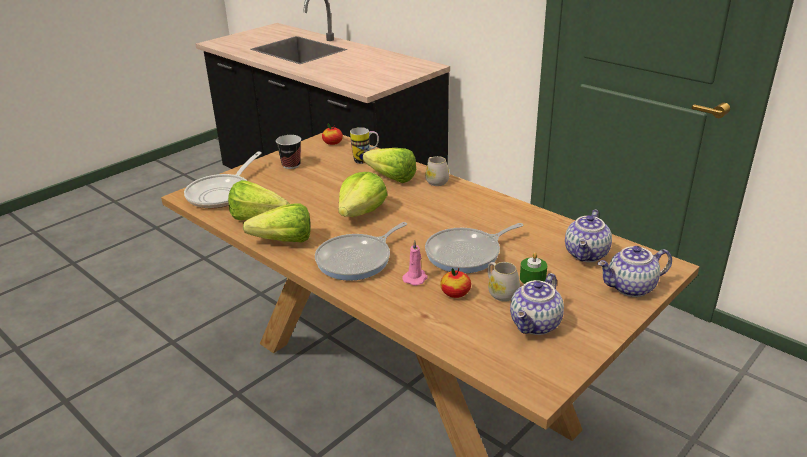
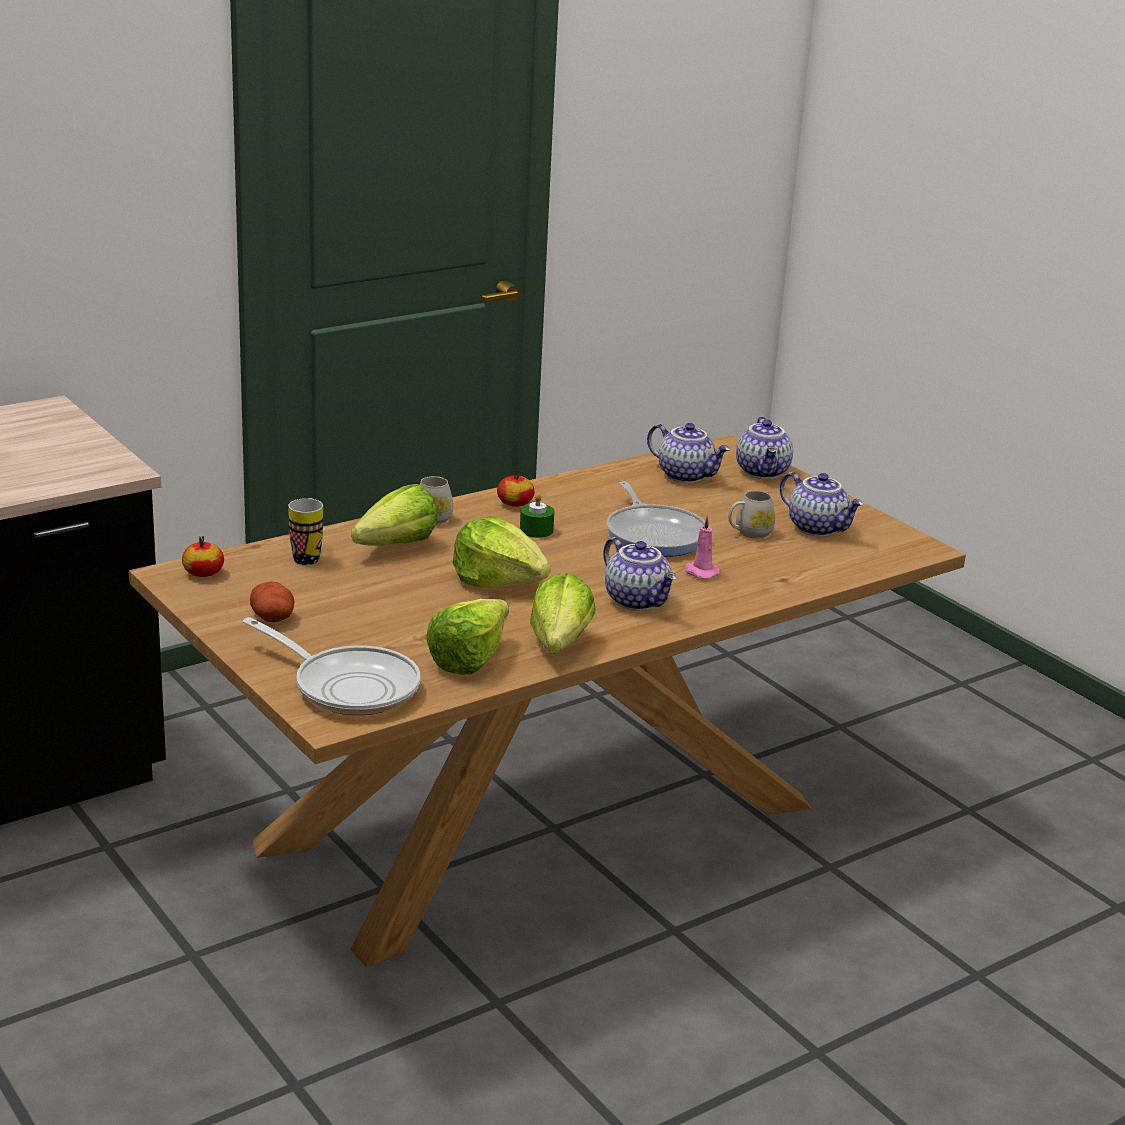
camera: 80 degrees left, 5 degrees down
cup [276,135,301,169] -> potato [250,582,294,622]
frying pan [315,222,407,281] -> teapot [603,537,677,611]
apple [440,268,471,298] -> apple moved to [497,470,535,507]
green candle [520,252,547,284] -> green candle moved to [520,493,554,538]

